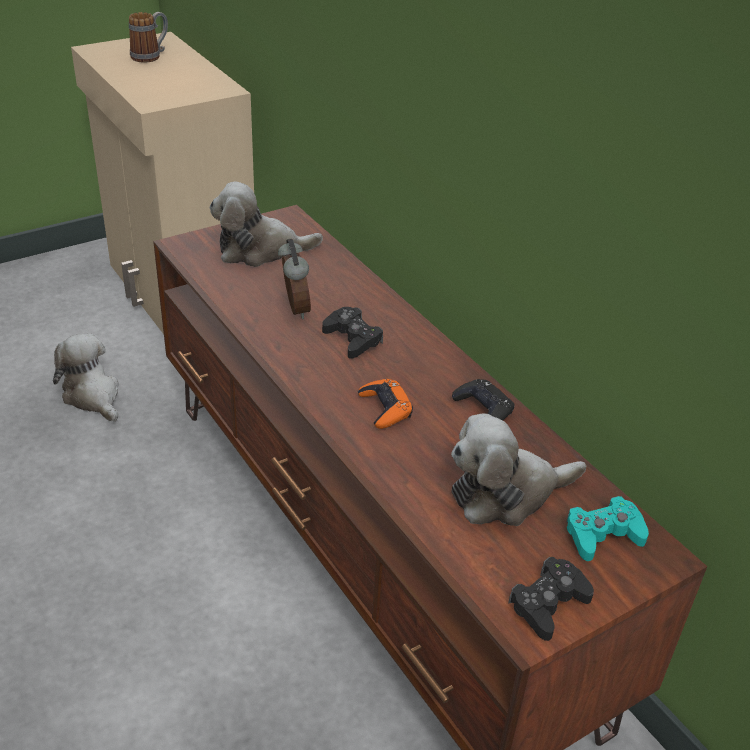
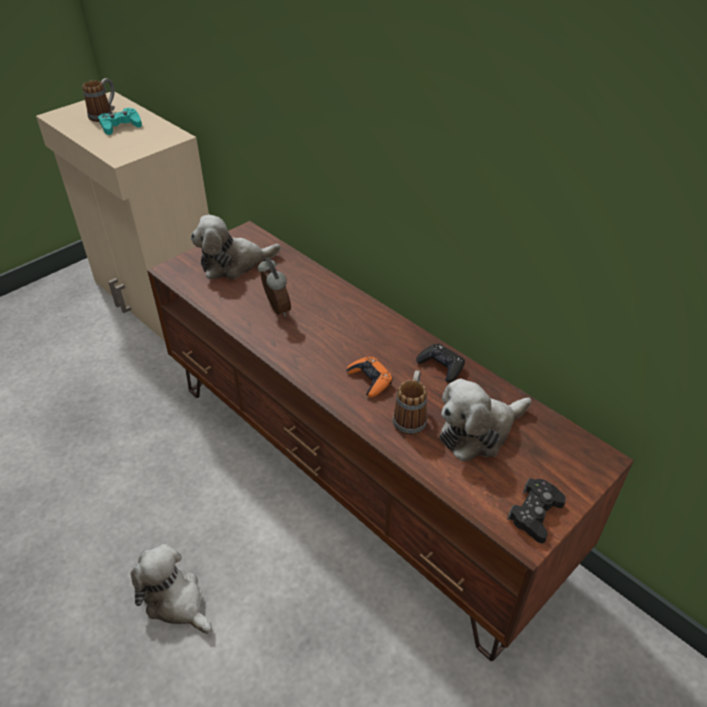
camera: 10 degrees left, 5 degrees up
plush toy [53,334,119,422] -> plush toy moved to [130,544,212,634]
black game controller [322,307,383,359] -> none
turquoise game controller [566,496,649,561] -> turquoise game controller moved to [98,108,142,135]
none -> mug [393,370,427,435]

